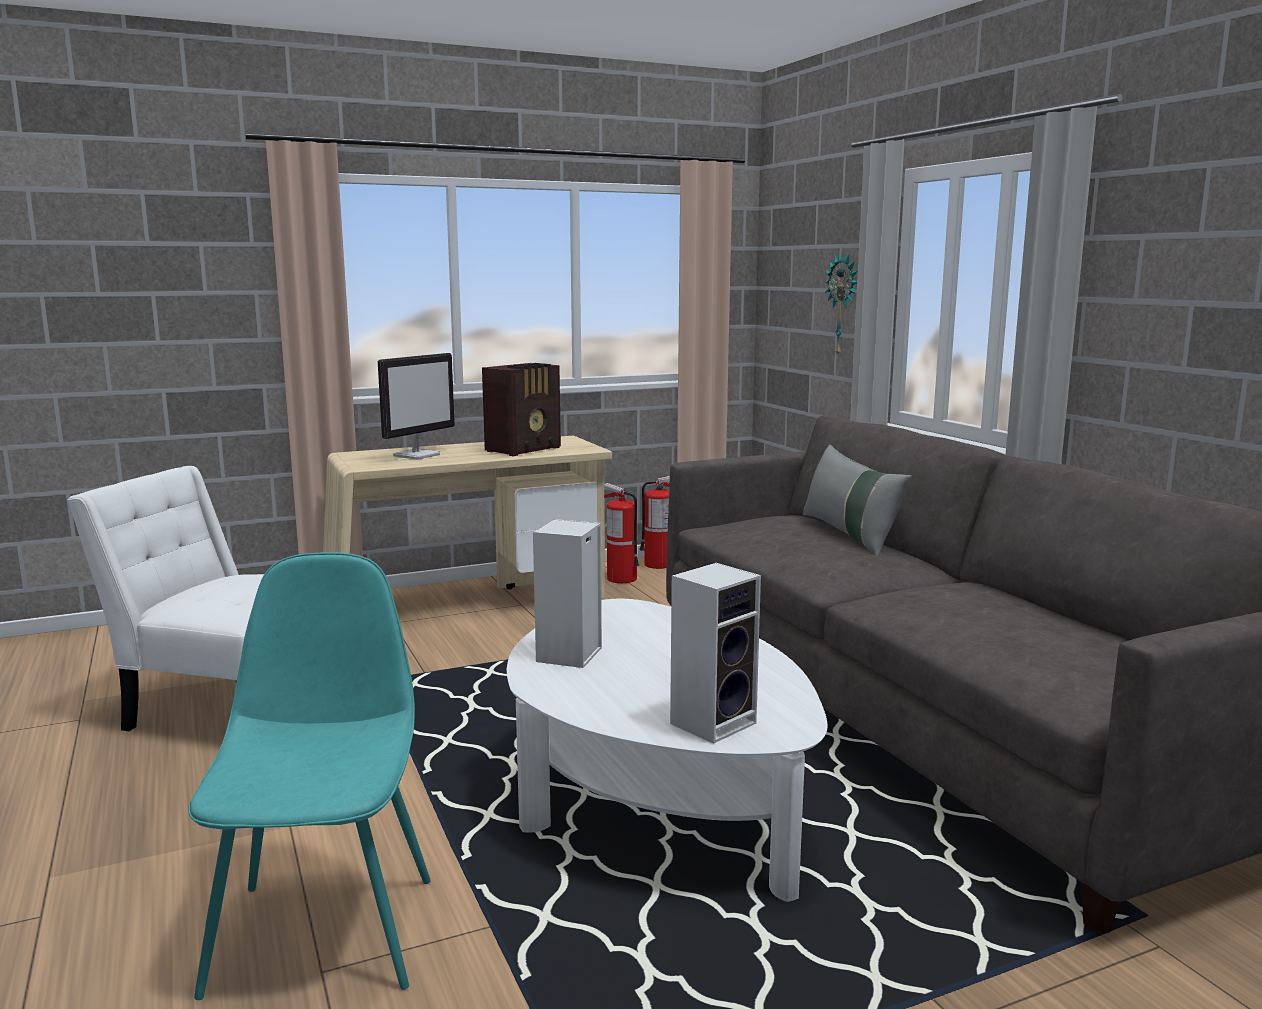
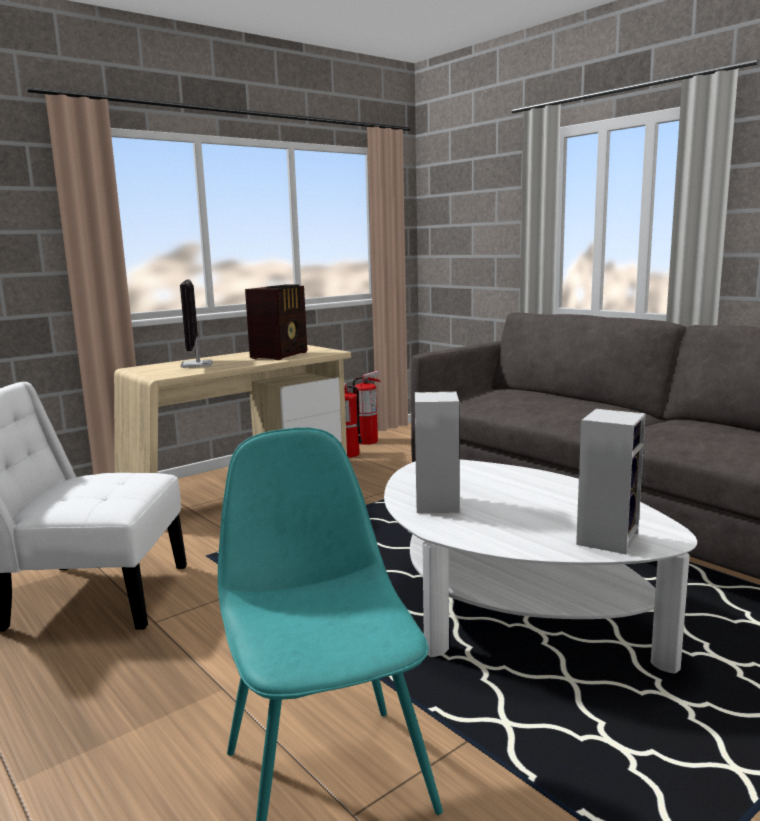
camera: 15 degrees left, 0 degrees up
monitor [378,353,455,459] -> monitor turned 150 degrees clockwise [180,279,212,368]
grey pillow [803,445,912,556] -> none
wall clock [824,252,858,358] -> none

